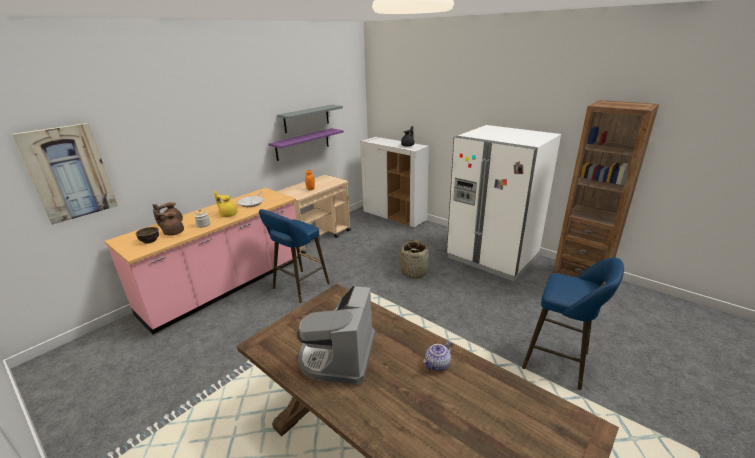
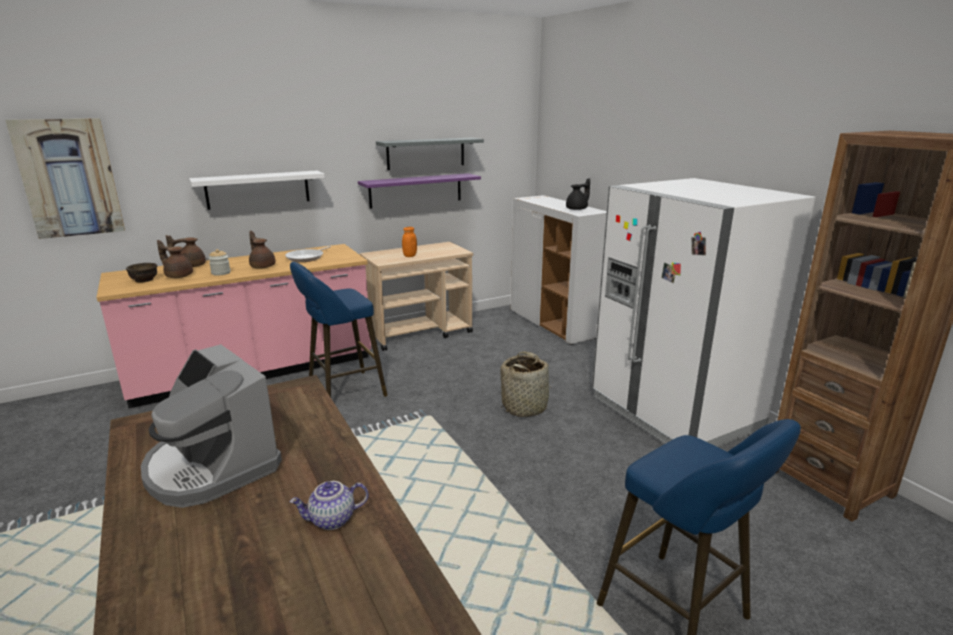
camera: 20 degrees right, 5 degrees down
yellow teapot [214,191,238,217] -> brown teapot [249,231,276,269]
coffee machine [297,285,375,385] -> coffee machine turned 75 degrees counterclockwise [141,344,282,508]
none -> white shelf [189,171,325,210]

